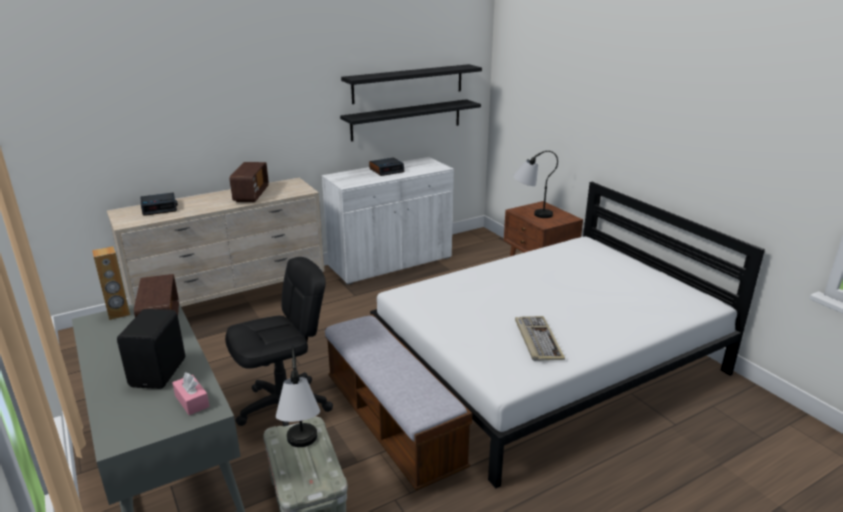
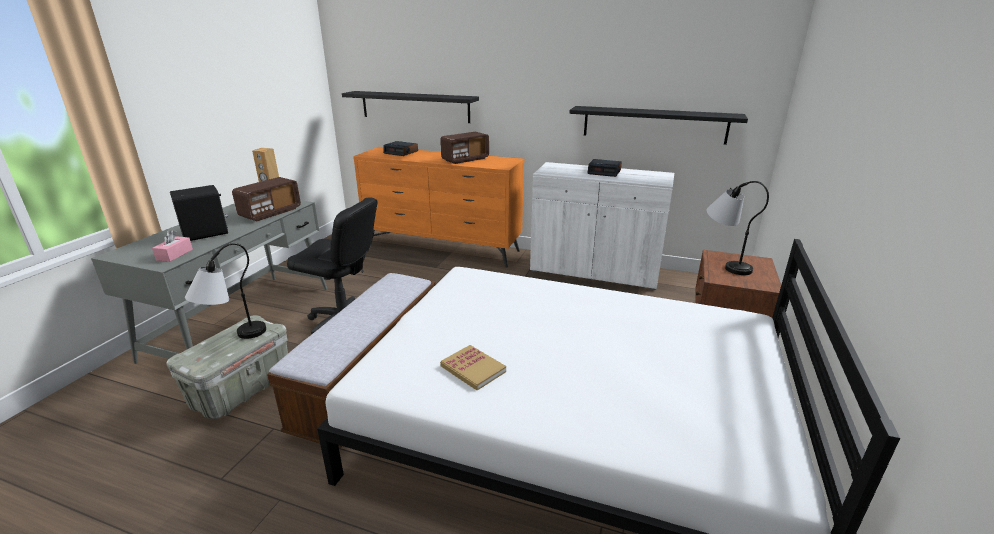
camera: 50 degrees right, 0 degrees up
beige dresser [107,178,325,307] -> orange dresser [353,147,525,268]
black shelf [341,64,482,104] -> black shelf moved to [342,91,479,123]
keyboard [515,316,565,361] -> book [440,345,506,391]

